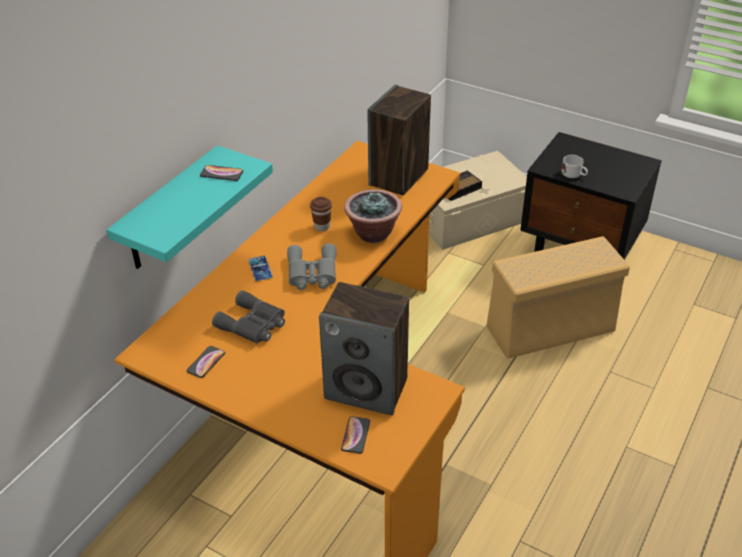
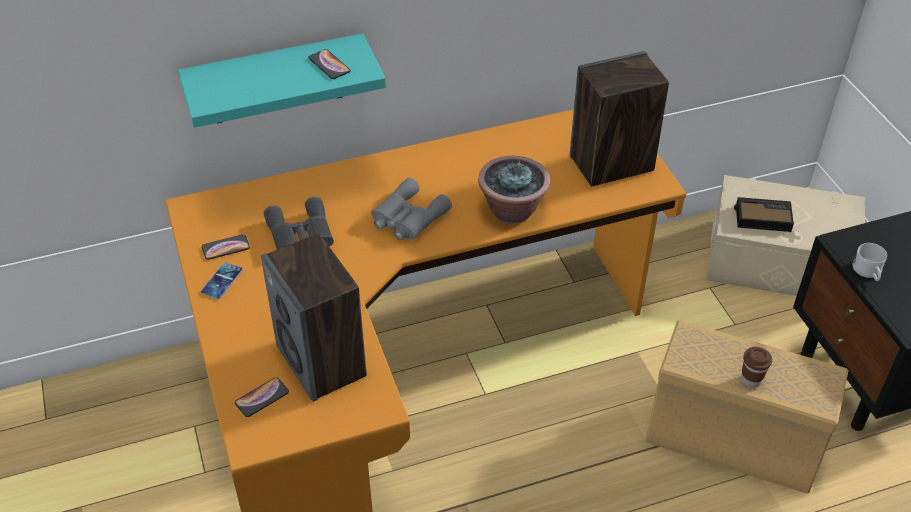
camera: 40 degrees right, 5 degrees up
phone [248,256,273,281] -> phone moved to [201,263,243,299]
brown cup [310,197,332,231] -> brown cup moved to [741,347,772,388]

